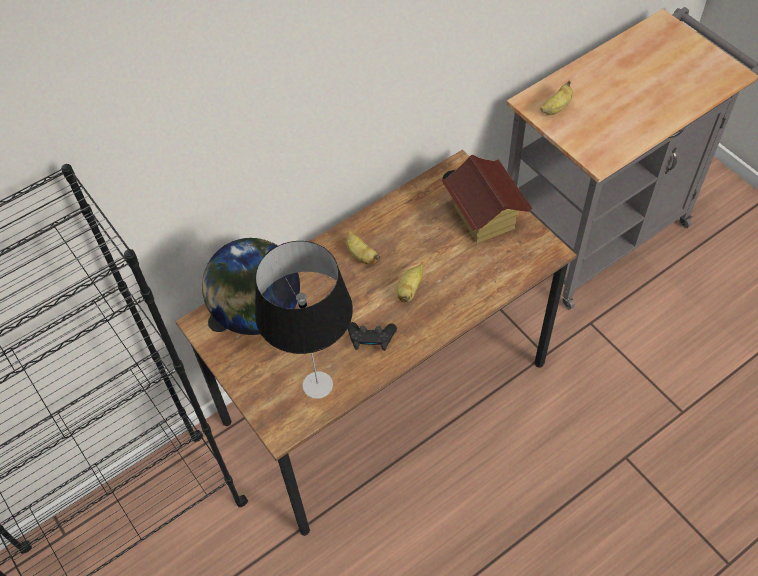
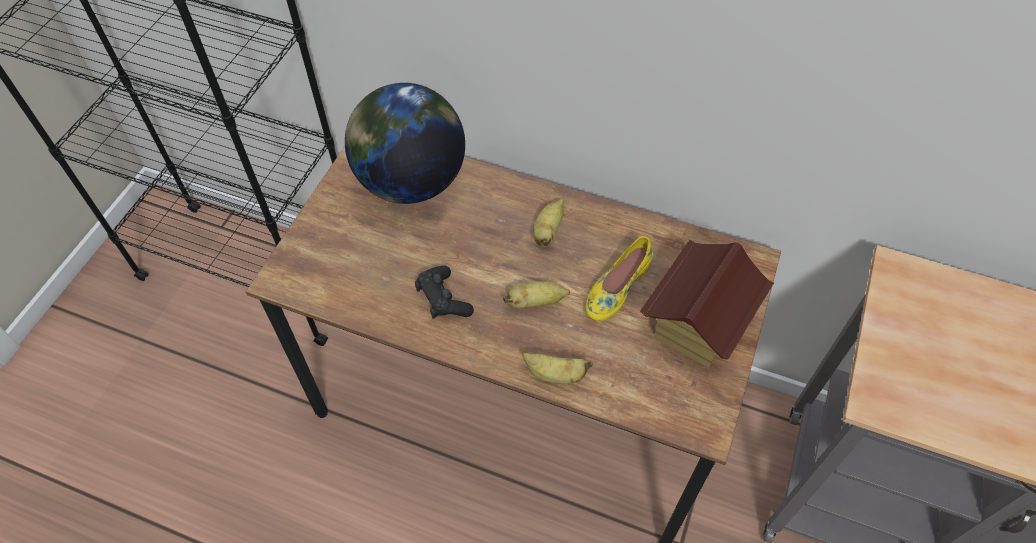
camera: 55 degrees right, 0 degrees up
table lamp [255,241,353,399] -> none
banana [540,81,573,115] -> banana moved to [522,353,593,384]
none -> yellow shoe [585,236,653,321]

